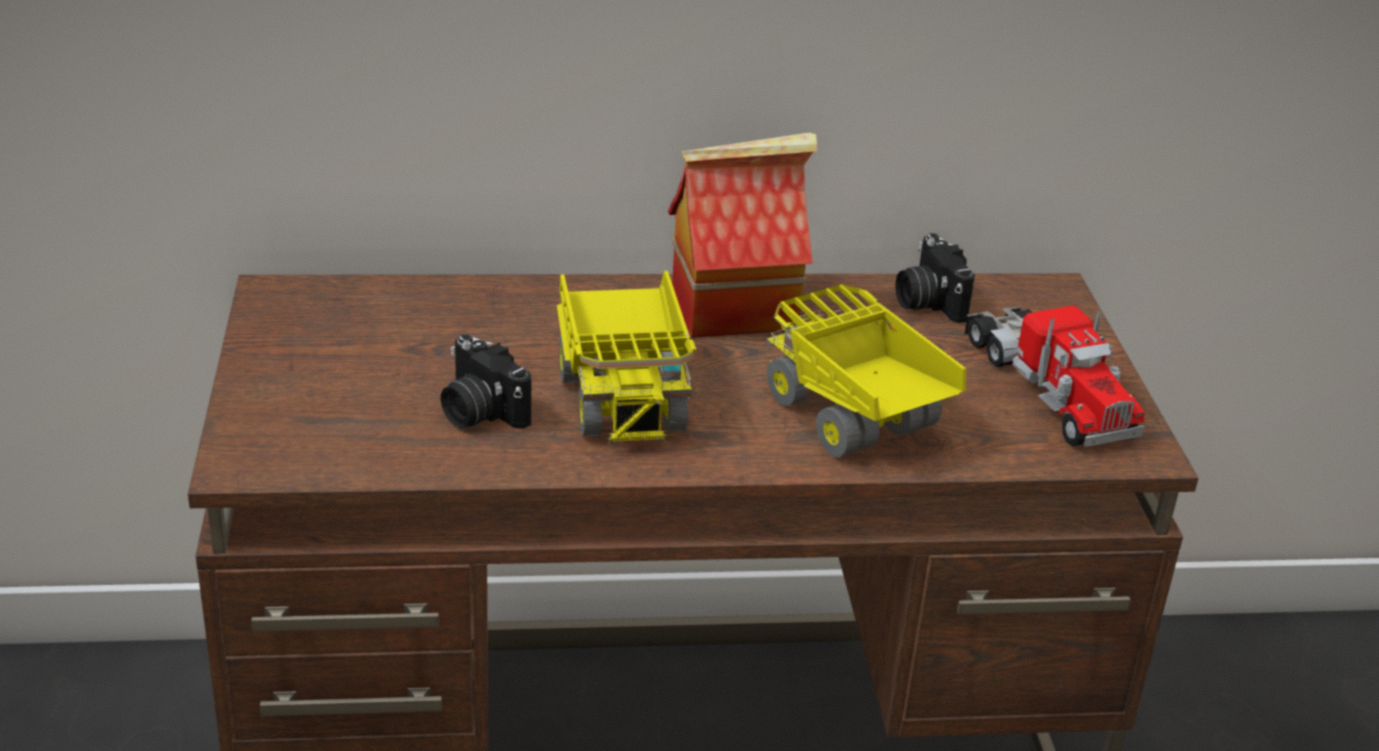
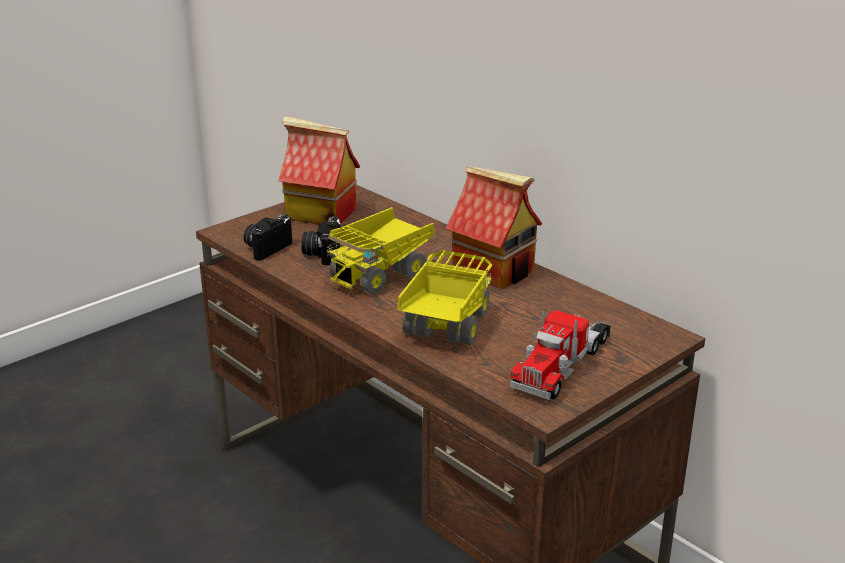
camera: 55 degrees right, 5 degrees down
camera [896,233,975,323] -> camera moved to [244,214,292,260]
none -> toy house [278,116,360,224]

